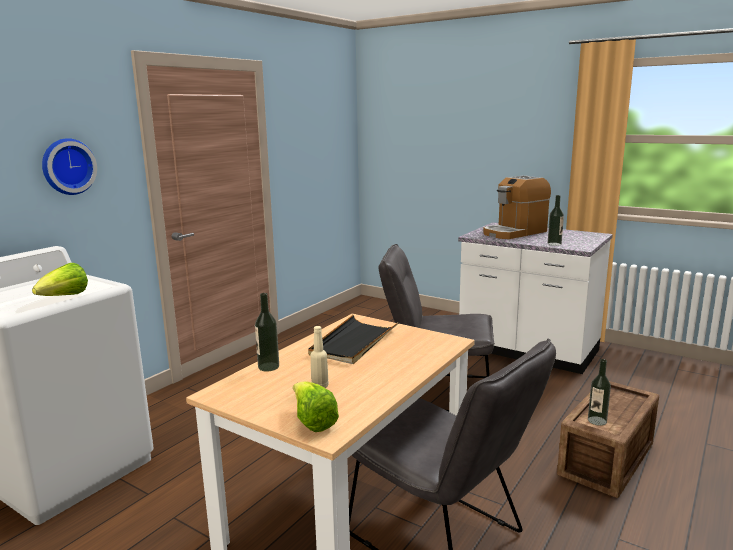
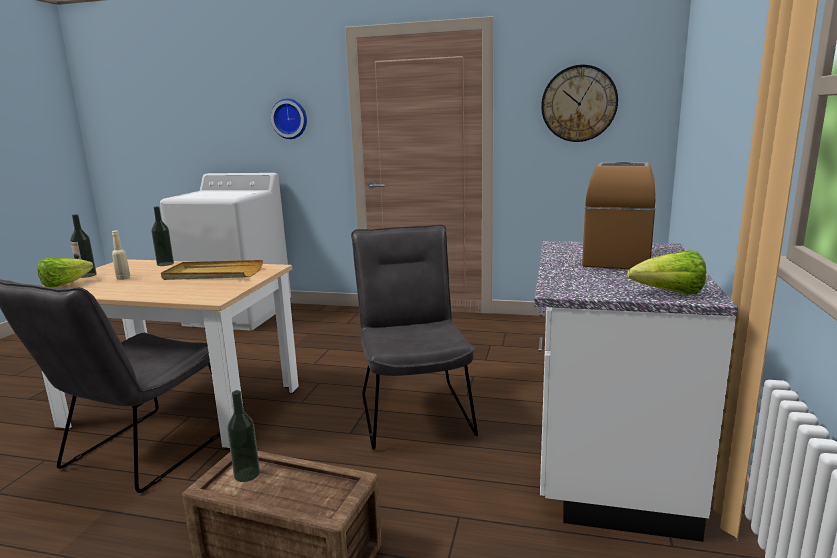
camera: 70 degrees right, 0 degrees up
lettuce [32,263,88,296] -> lettuce moved to [627,250,706,295]
black tray [308,315,399,364] -> beige tray [161,260,263,280]
coffee machine [483,176,551,239] -> coffee machine turned 75 degrees clockwise [582,161,656,269]
bottle [548,195,564,246] -> bottle moved to [70,214,97,278]
none -> wall clock [541,65,618,142]

